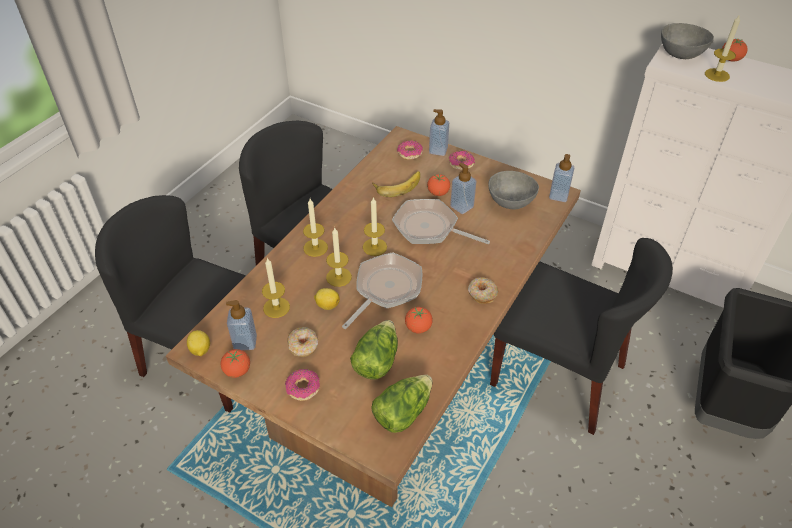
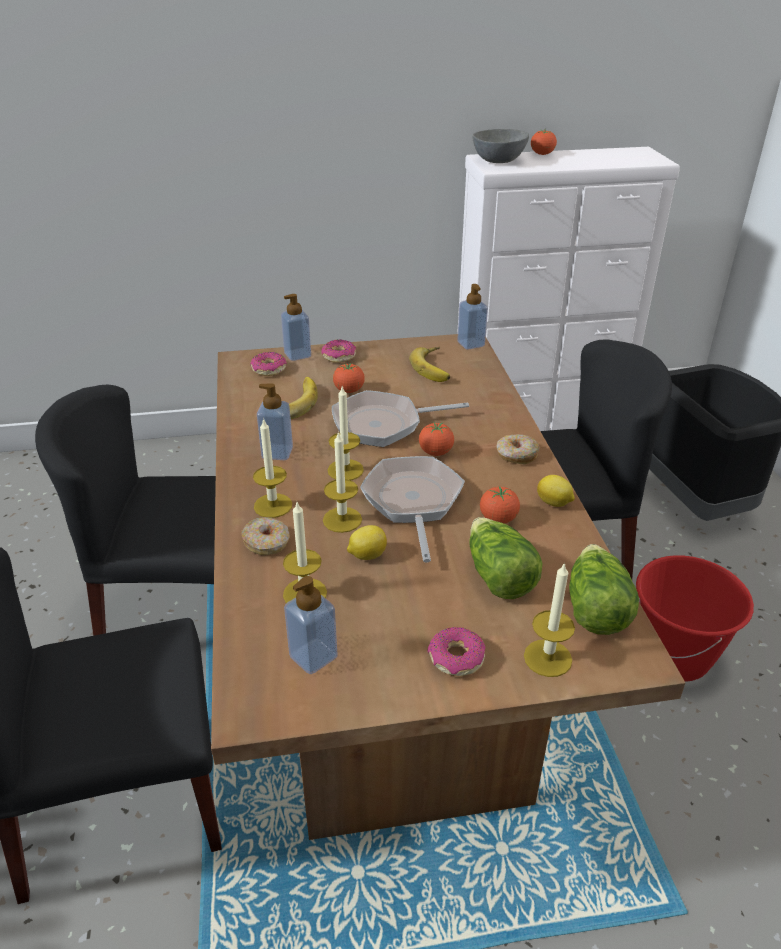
camera: 40 degrees left, 10 degrees down
lemon [187,330,210,356] -> lemon moved to [537,475,575,507]
tomato [220,349,250,378] -> tomato moved to [419,422,454,456]
donut [287,327,318,357] -> donut moved to [241,517,290,555]
soap dispenser [450,163,477,214] -> soap dispenser moved to [257,383,293,460]
grey bowl [488,171,539,209] -> banana [409,347,450,382]
candle [705,14,740,82] -> candle moved to [524,562,575,677]
none -> red bucket [636,555,754,682]

